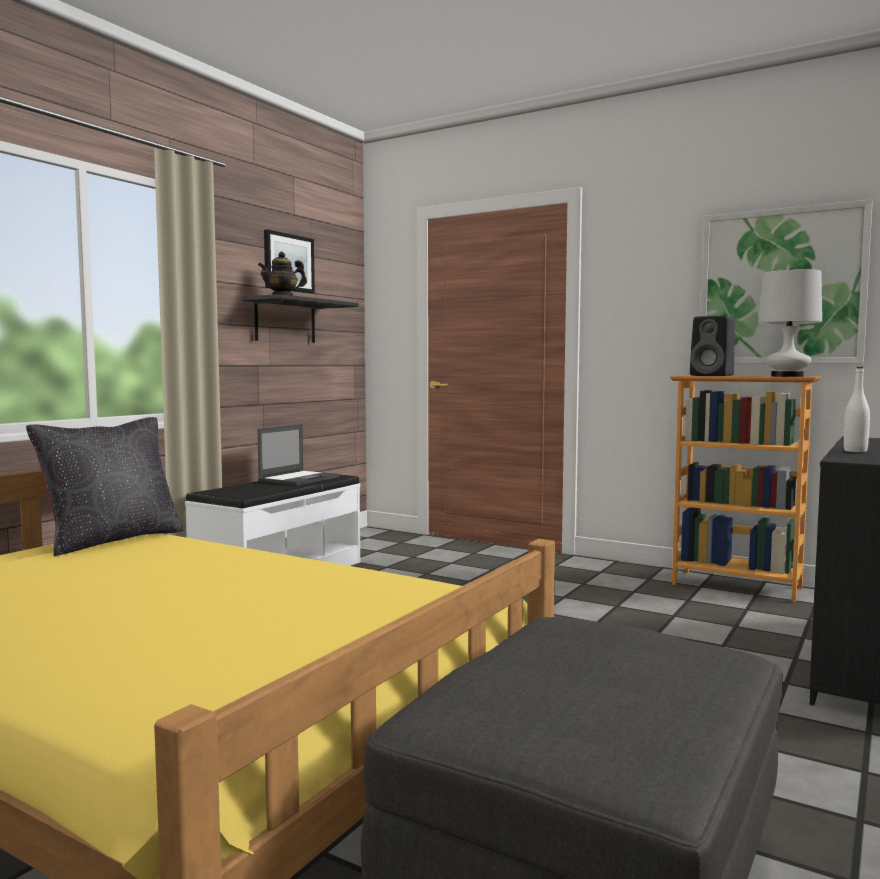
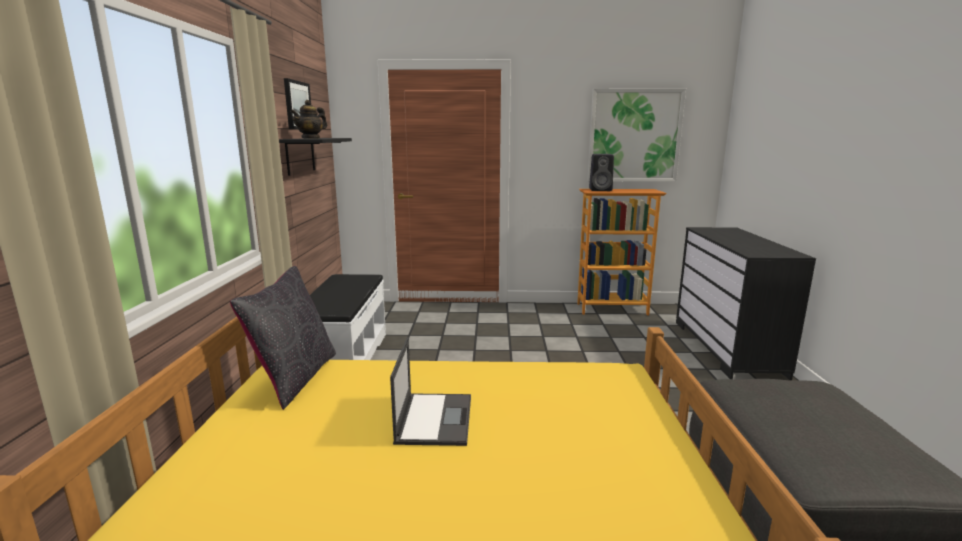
camera: 30 degrees left, 10 degrees up
laptop [257,424,339,485] -> laptop moved to [390,337,471,446]
white table lamp [758,268,822,377] -> none
white bottle [844,367,870,452] -> none

